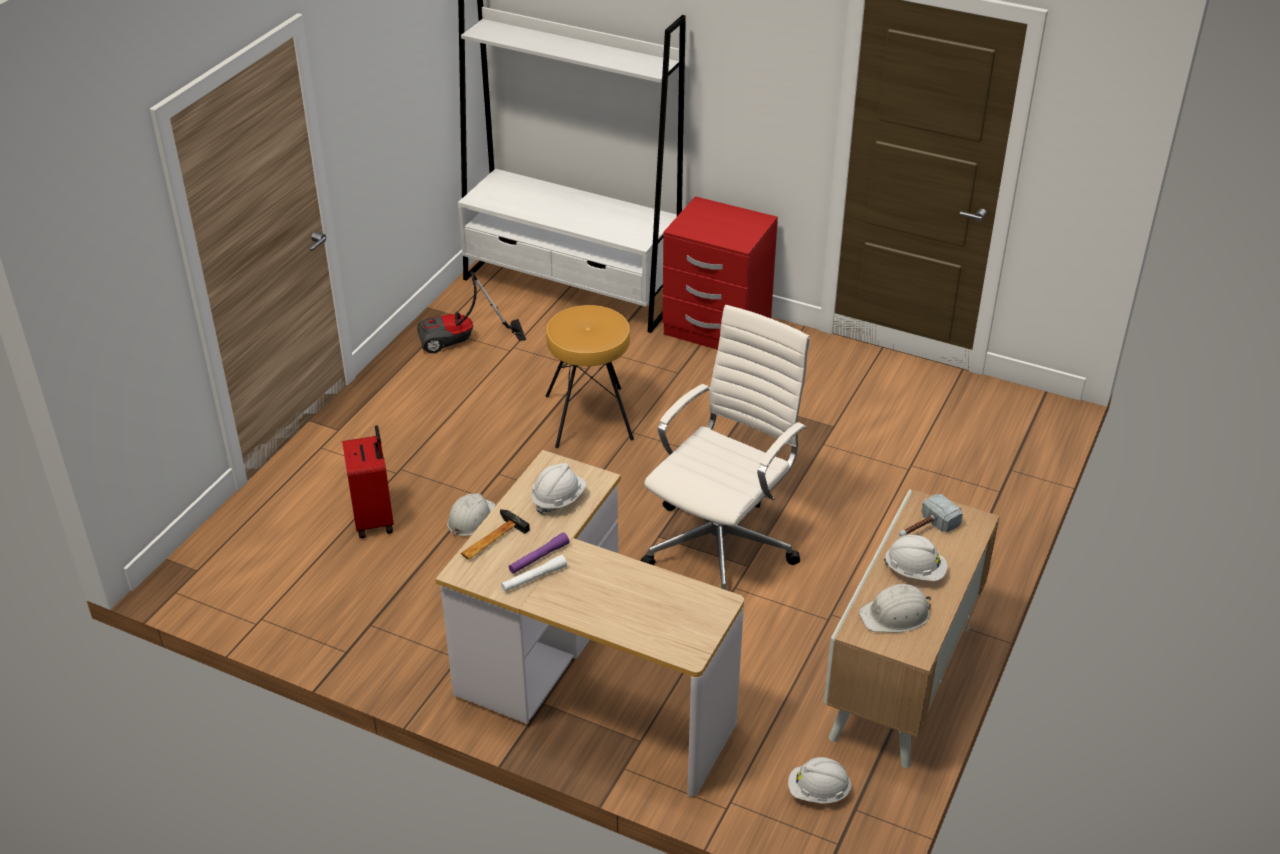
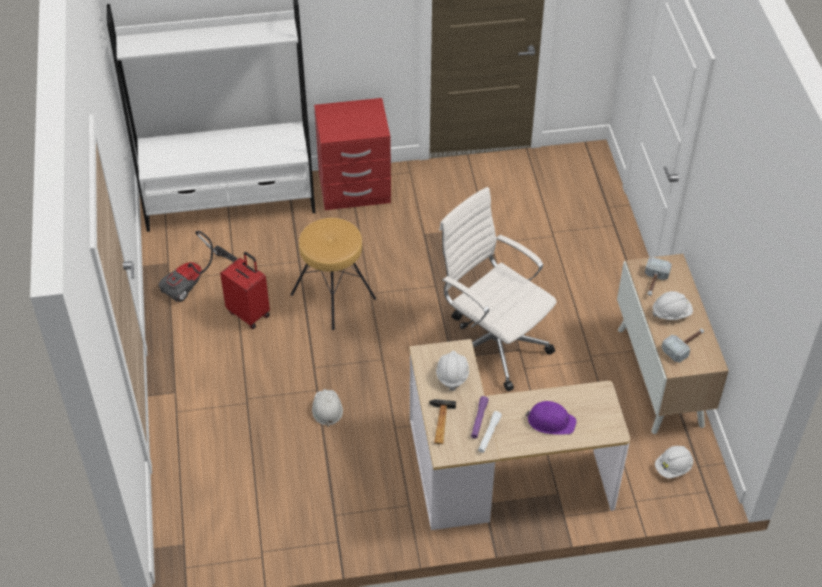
camera: 35 degrees left, 10 degrees up
red suitcase [342,425,394,538] -> red suitcase moved to [220,252,270,329]
white office chair [640,305,810,591] -> white office chair turned 45 degrees counterclockwise [439,187,557,392]
white hard hat [859,584,931,633] -> hammer [662,329,704,363]
none -> purple hard hat [525,401,576,435]

